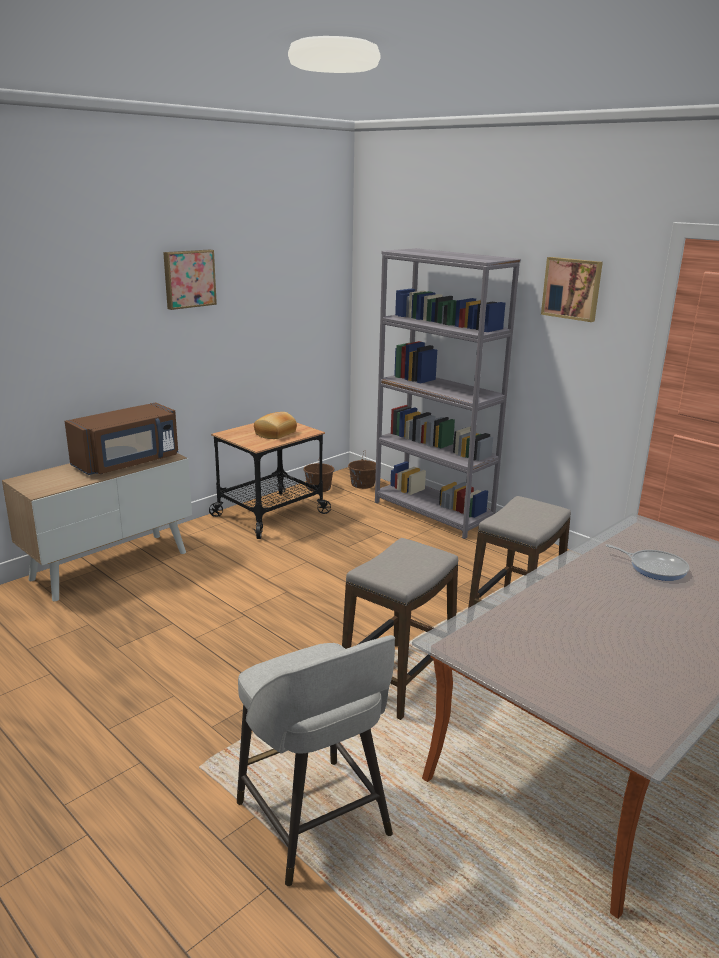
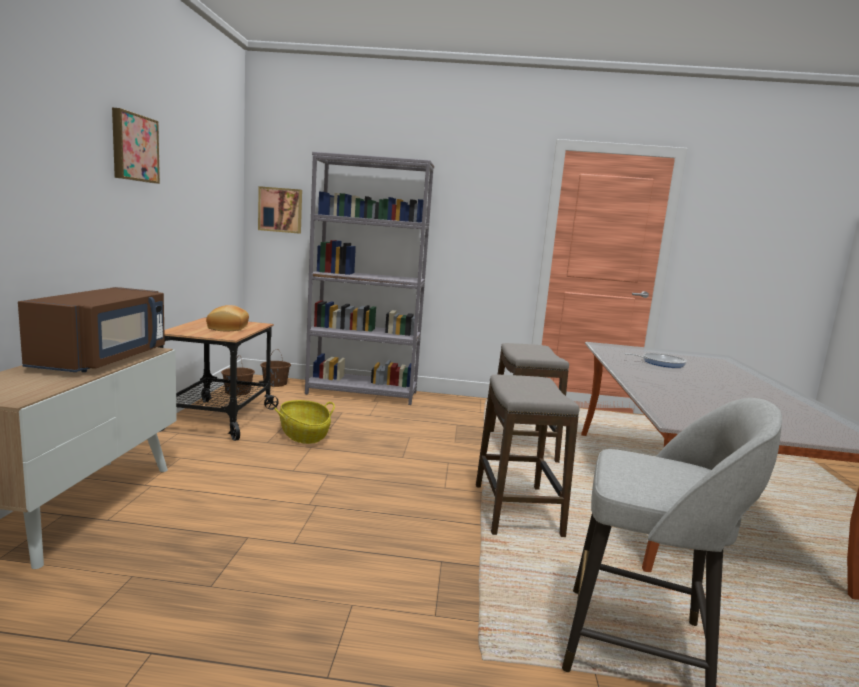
camera: 40 degrees left, 10 degrees down
picture [541,257,603,322] -> picture moved to [258,186,302,234]
none -> basket [274,400,335,444]

